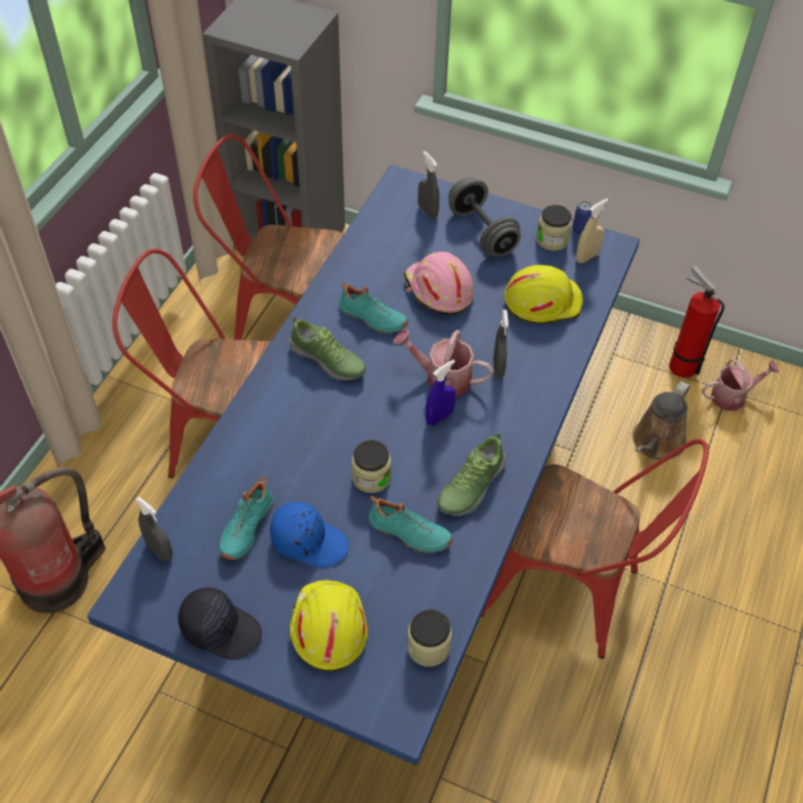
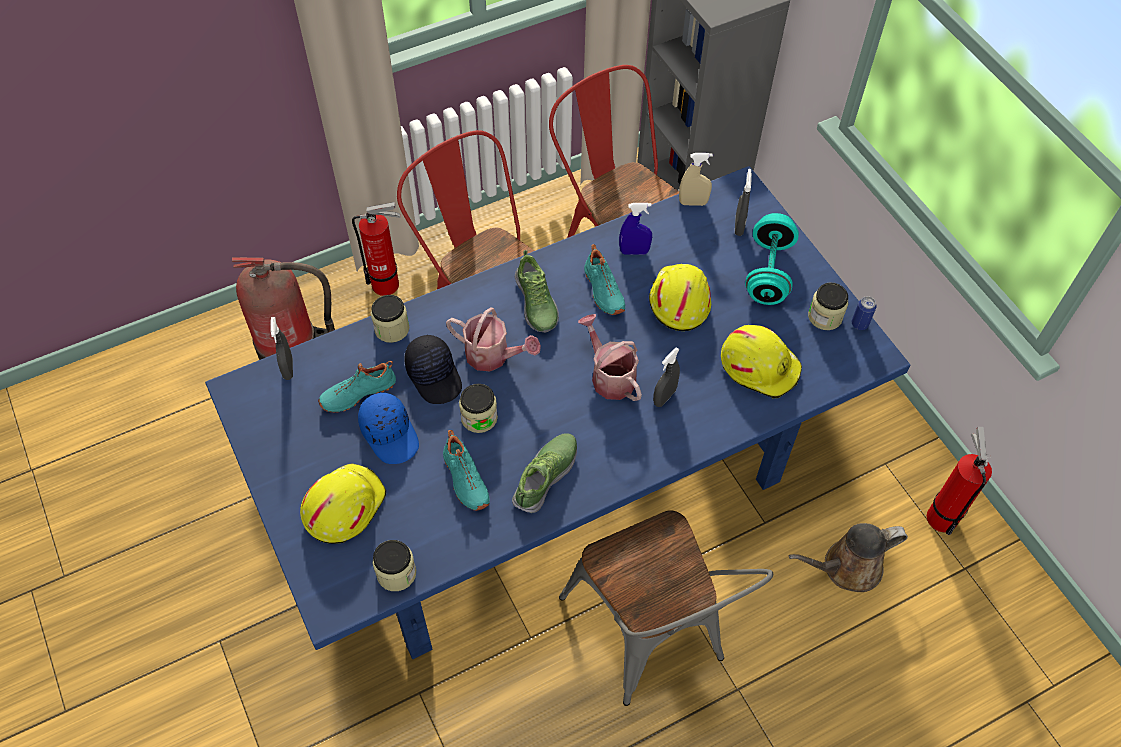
camera: 40 degrees right, 5 degrees up
black cap [178,587,262,660] -> black cap moved to [404,335,462,404]
pink hard hat [404,252,474,315] -> yellow hard hat [649,264,711,331]
blue spray bottle [425,360,456,426] -> blue spray bottle moved to [619,203,652,255]
shoe [437,433,506,516] -> shoe turned 135 degrees clockwise [512,433,577,513]
grey dumbbell [449,177,521,257] -> turquoise dumbbell [745,213,799,305]
red chair [481,439,709,659] -> grey chair [559,510,773,706]
beige spray bottle [576,199,608,263] -> beige spray bottle moved to [679,153,713,206]
watering can [702,359,780,411] -> watering can moved to [446,307,541,372]
none -> fire extinguisher [352,202,401,296]
none -> jar [371,295,409,343]

